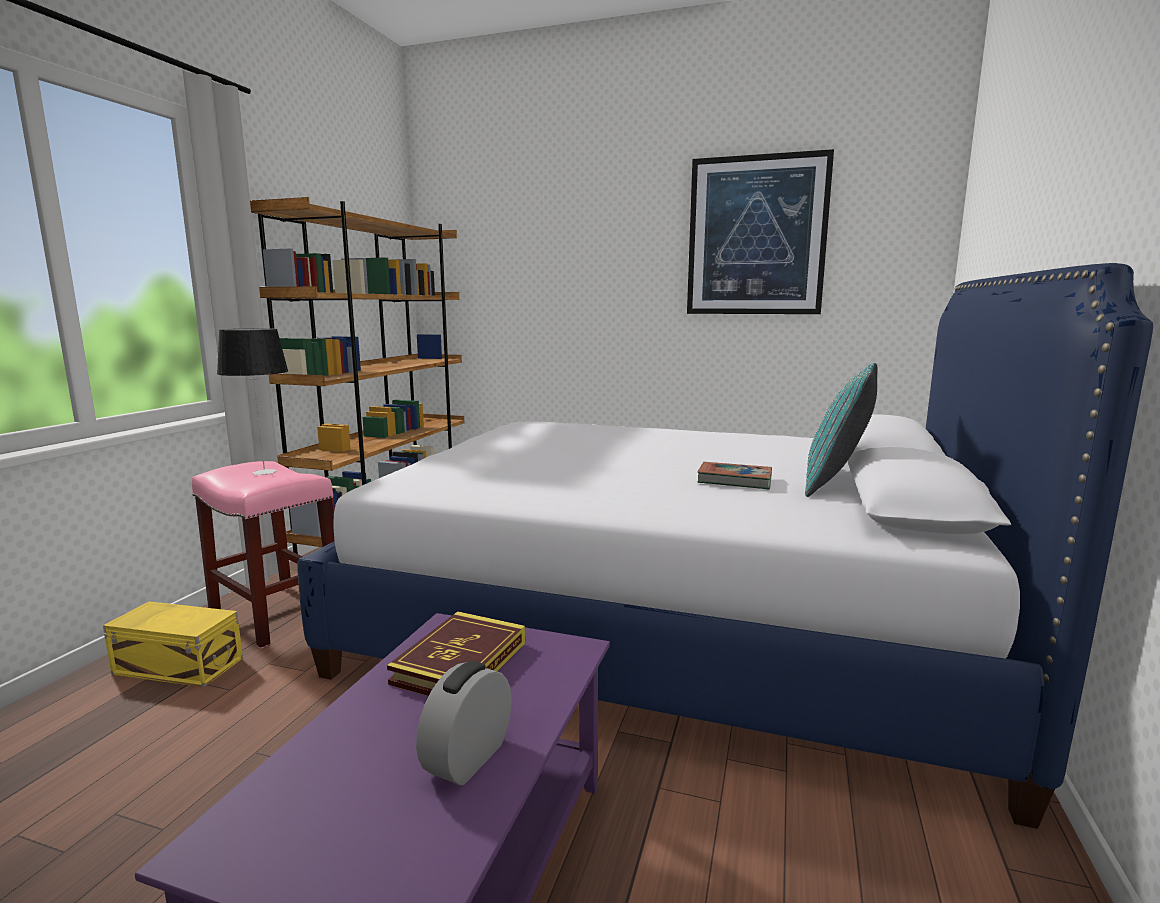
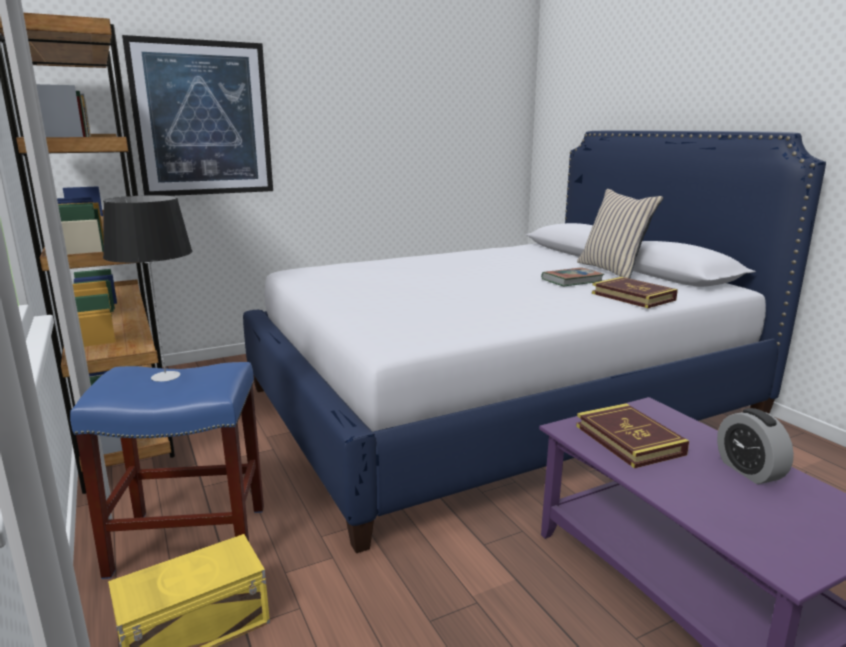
camera: 45 degrees left, 5 degrees up
pink stool [192,461,334,649] -> blue stool [70,362,264,579]
picture [687,149,834,314] -> picture moved to [122,35,273,196]
turquoise pillow [805,363,878,497] -> beige pillow [577,189,663,279]
none -> book [592,277,678,308]

